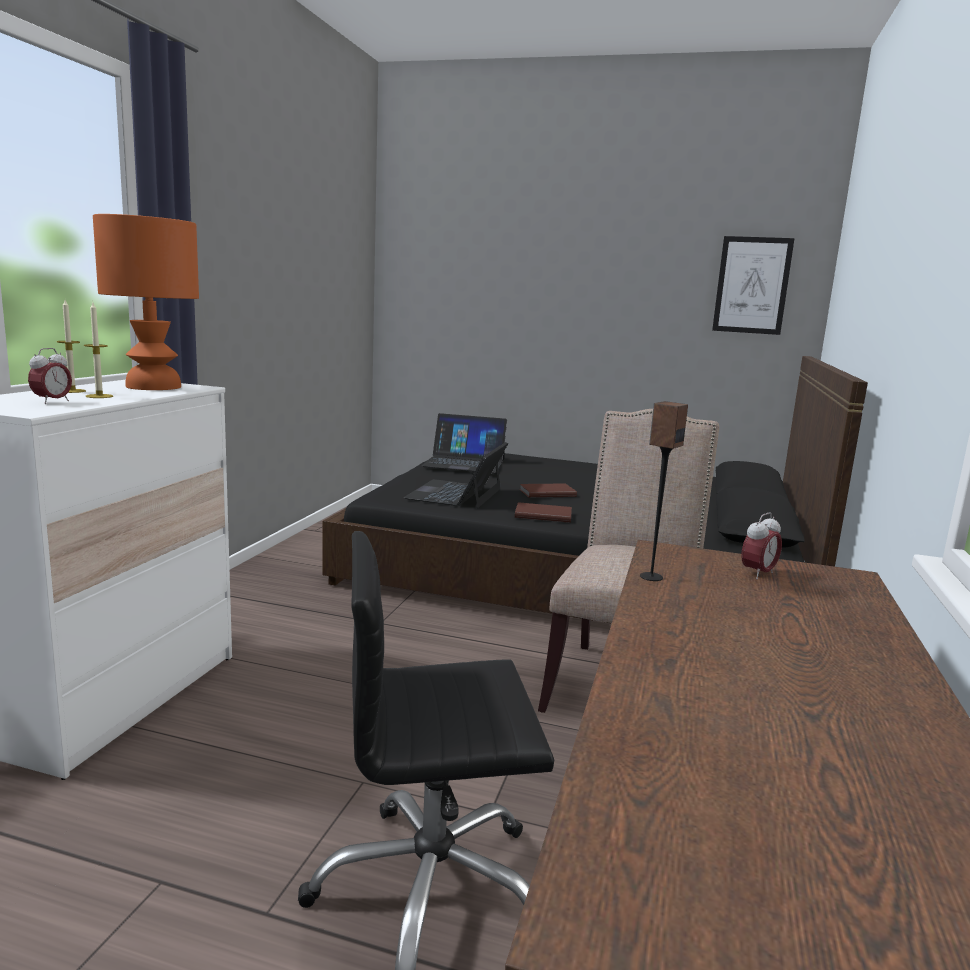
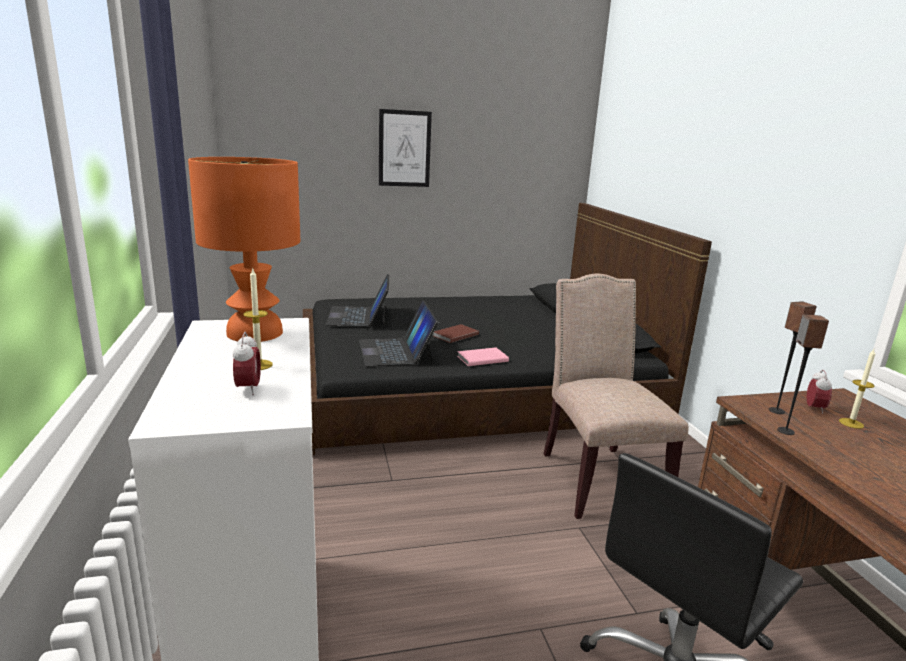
camera: 30 degrees left, 5 degrees up
candle [57,300,86,393] -> candle moved to [839,349,875,429]
laptop [422,413,507,473] -> laptop turned 105 degrees clockwise [326,274,389,326]
brown book [515,502,572,523] -> pink book [457,347,509,366]
picture [712,236,795,335] -> picture moved to [379,109,432,187]
none -> speaker [769,301,817,414]

